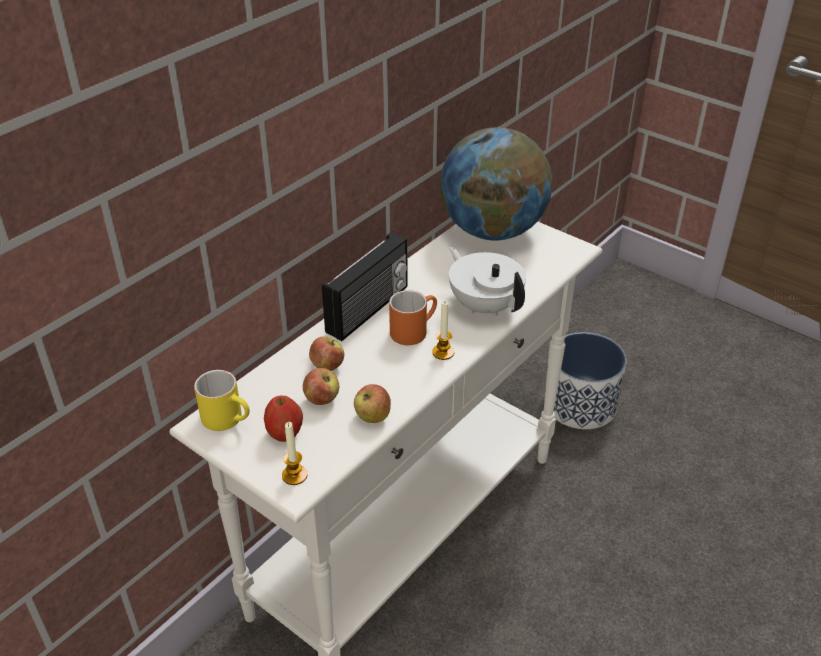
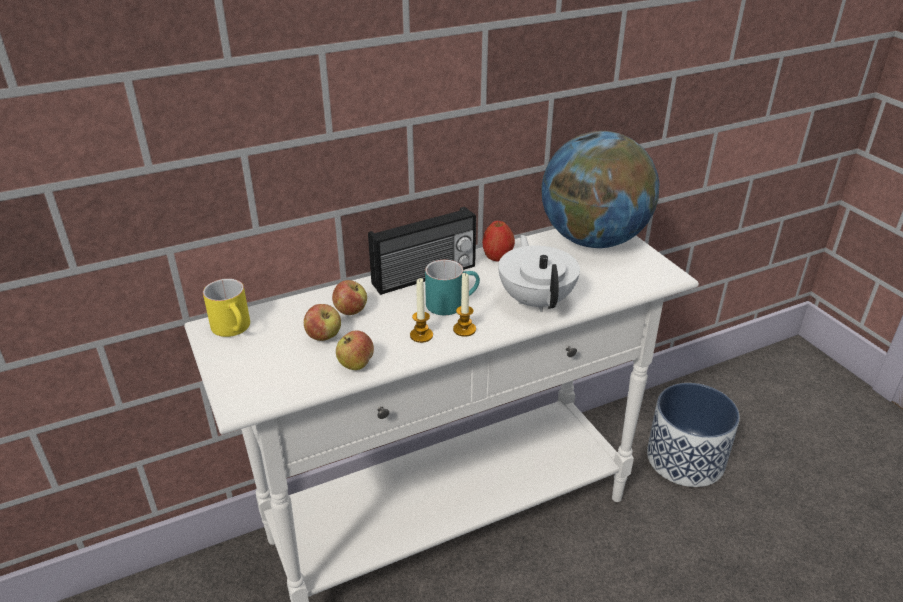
camera: 25 degrees right, 5 degrees down
apple [264,396,303,442] -> apple moved to [483,221,515,261]
candle [282,422,307,485] -> candle moved to [410,278,433,343]
orange mug [389,290,437,345] -> turquoise mug [425,260,480,315]

